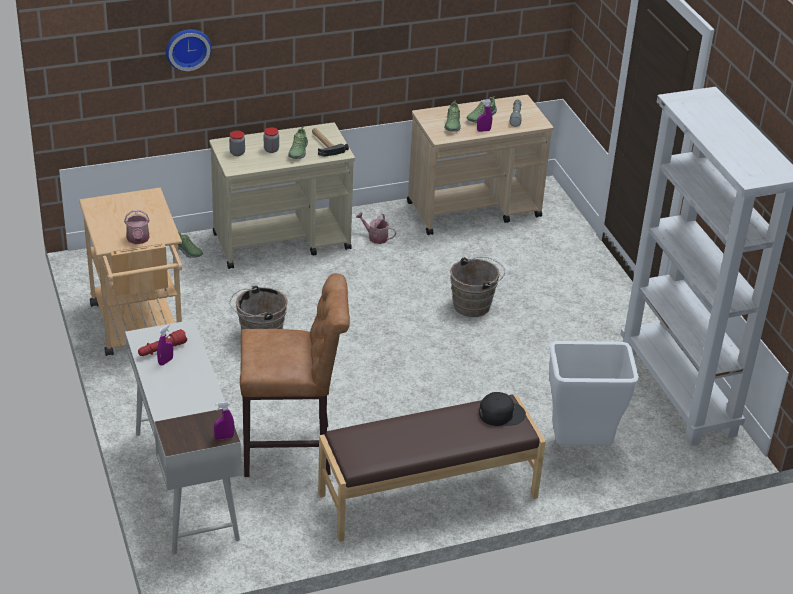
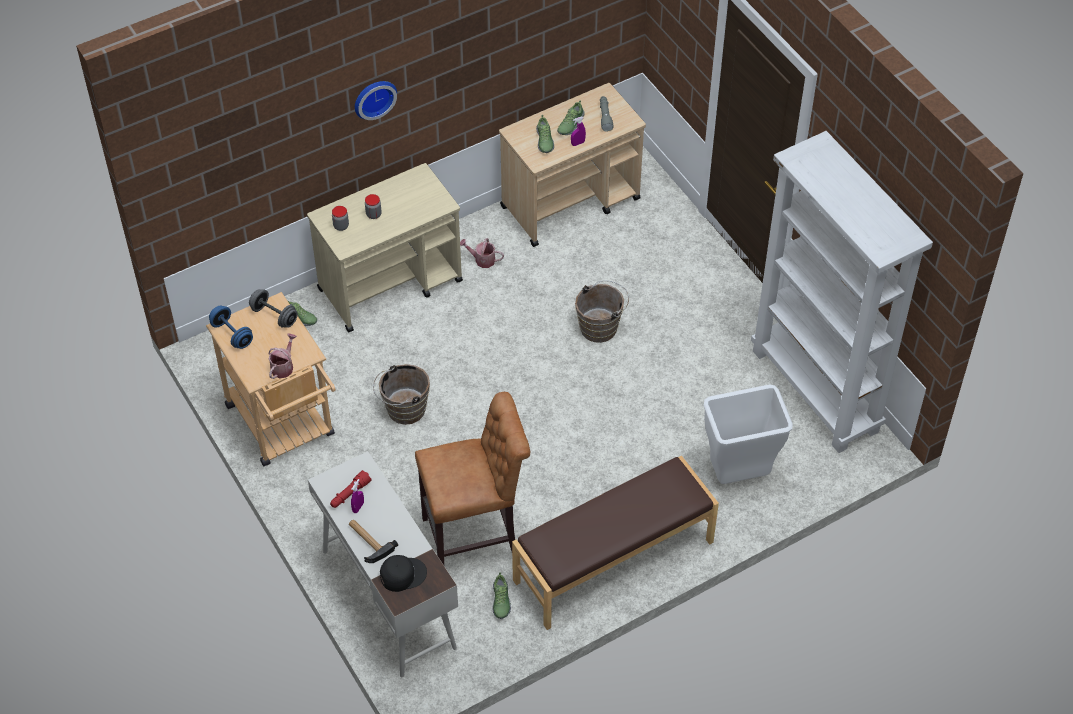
camera: 10 degrees left, 15 degrees up
watering can [124,210,150,244] -> watering can turned 135 degrees counterclockwise [268,334,297,379]
wall clock [166,29,212,71] -> wall clock moved to [355,81,397,120]
purple spray bottle [214,402,235,440] -> none
shoe [288,126,308,159] -> shoe moved to [493,572,511,619]
hammer [312,128,349,156] -> hammer moved to [349,520,398,563]
black cap [479,392,526,426] -> black cap moved to [380,555,427,592]
none -> blue dumbbell [209,306,253,349]
none -> grey dumbbell [249,289,298,328]

